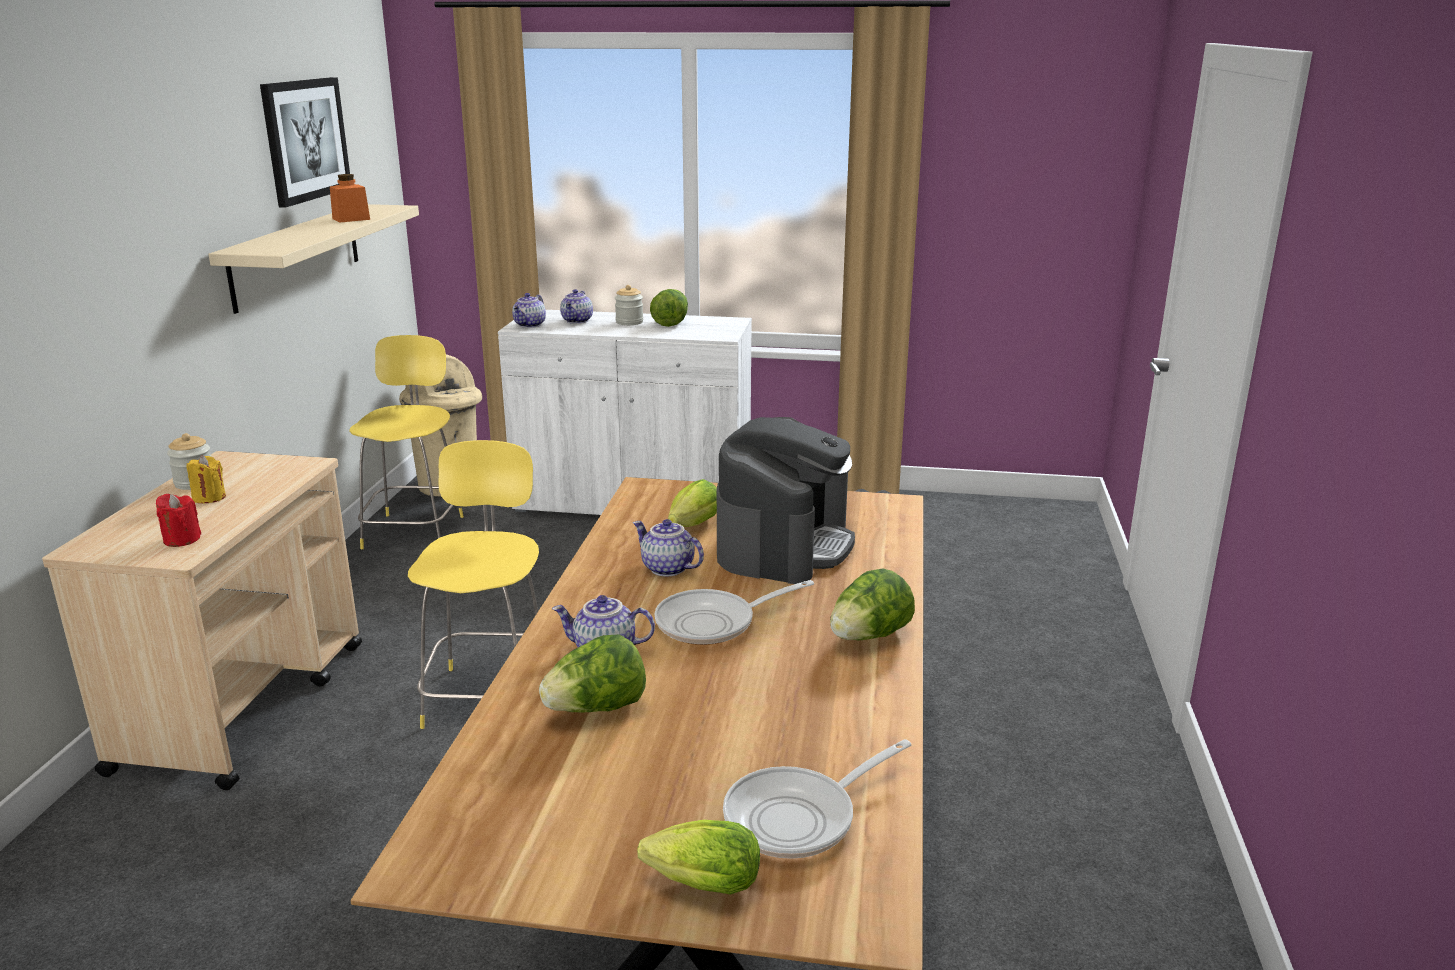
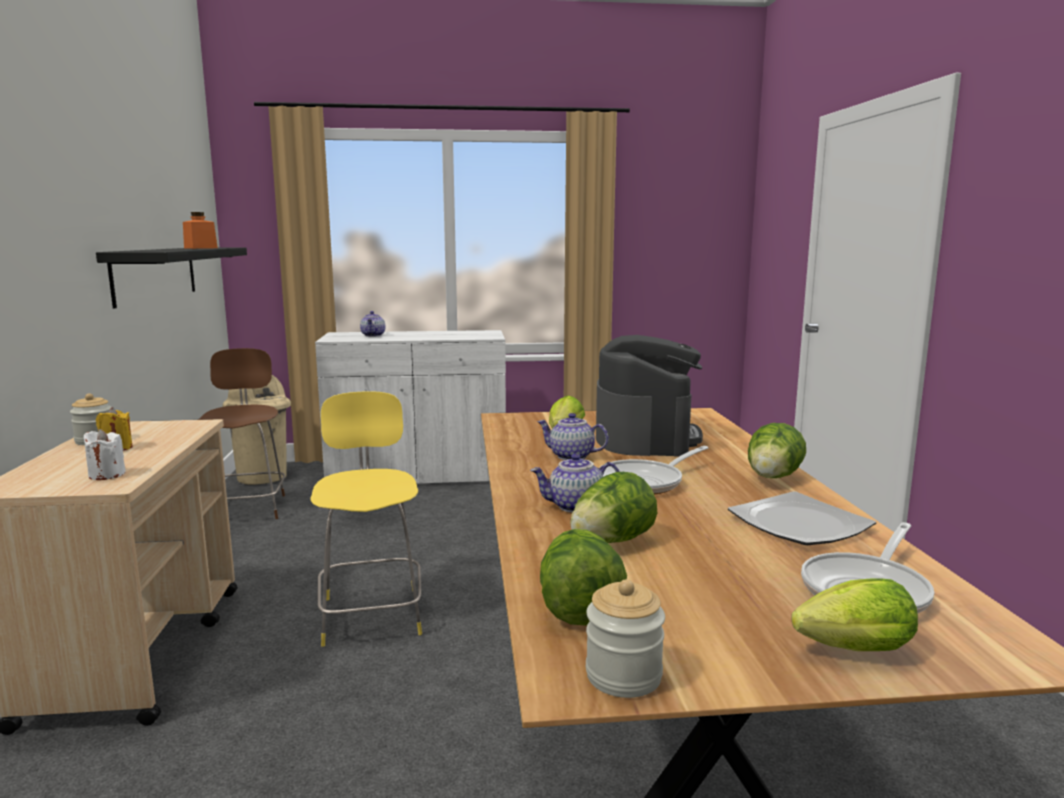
camera: 15 degrees left, 10 degrees down
red candle [156,494,201,547] -> white candle [83,429,126,480]
beige shelf [208,204,419,314] -> black shelf [96,247,247,309]
picture [260,77,350,208] -> none
yellow stool [349,335,464,549] -> brown stool [198,348,286,519]
teapot [512,293,546,328] -> none
jar [615,285,643,325] -> jar moved to [586,579,665,698]
lettuce [650,289,688,327] -> lettuce moved to [540,529,627,626]
none -> plate [728,491,876,545]

